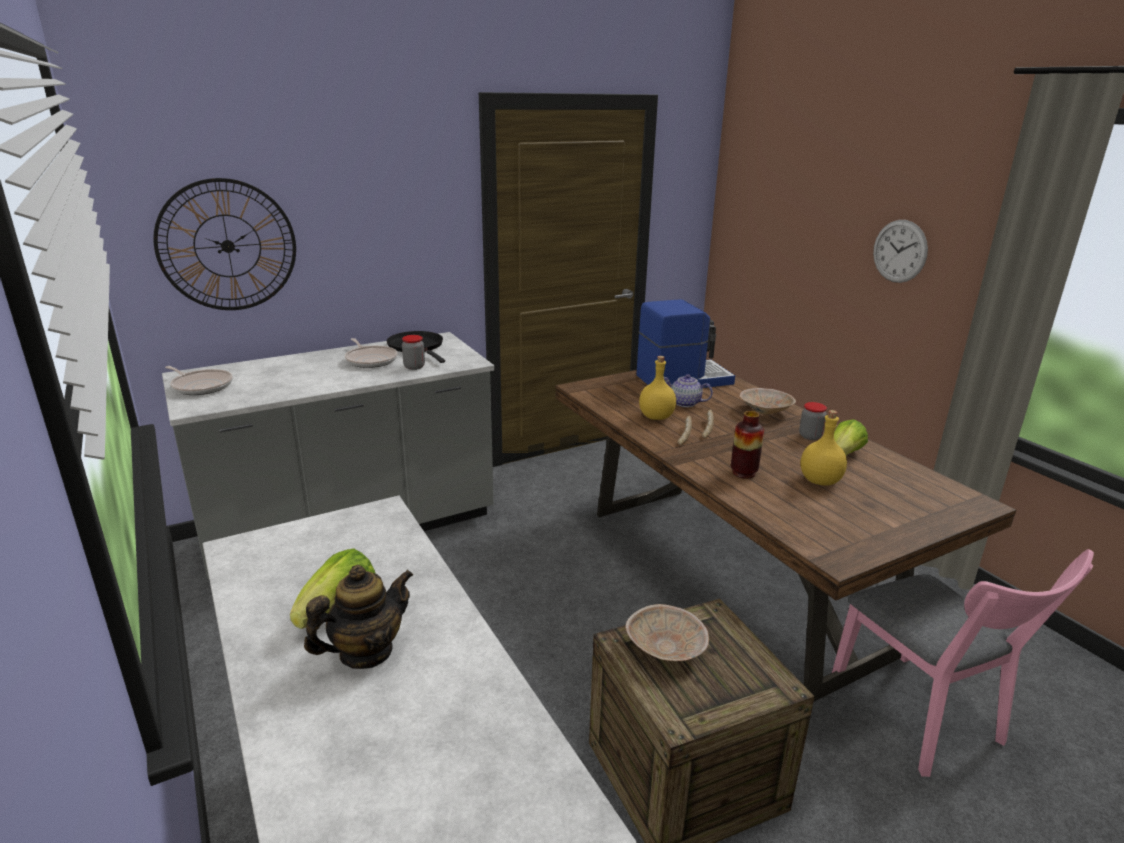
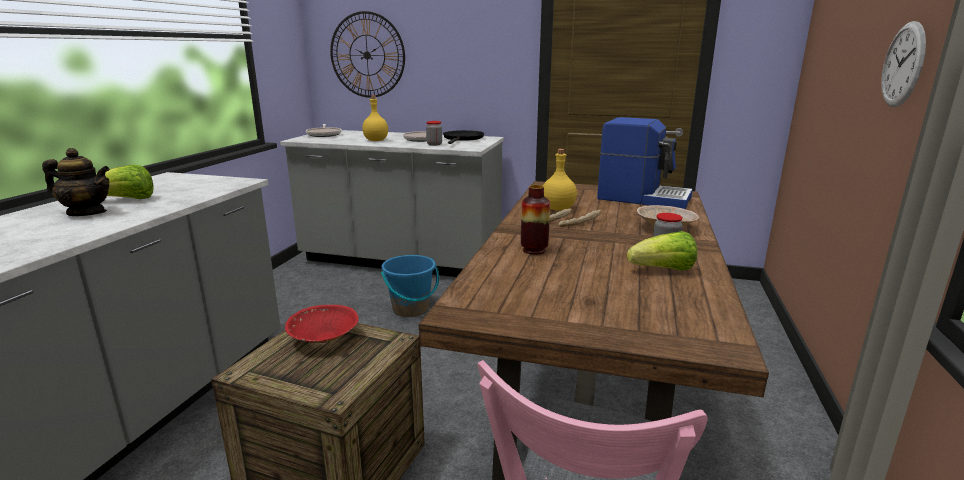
camera: 45 degrees right, 5 degrees down
beige bowl [626,604,709,661] -> red bowl [285,305,359,343]
teapot [664,374,713,407] -> none
yellow bottle [800,410,847,486] -> yellow bottle moved to [362,95,388,141]
none -> blue bucket [381,255,439,317]

